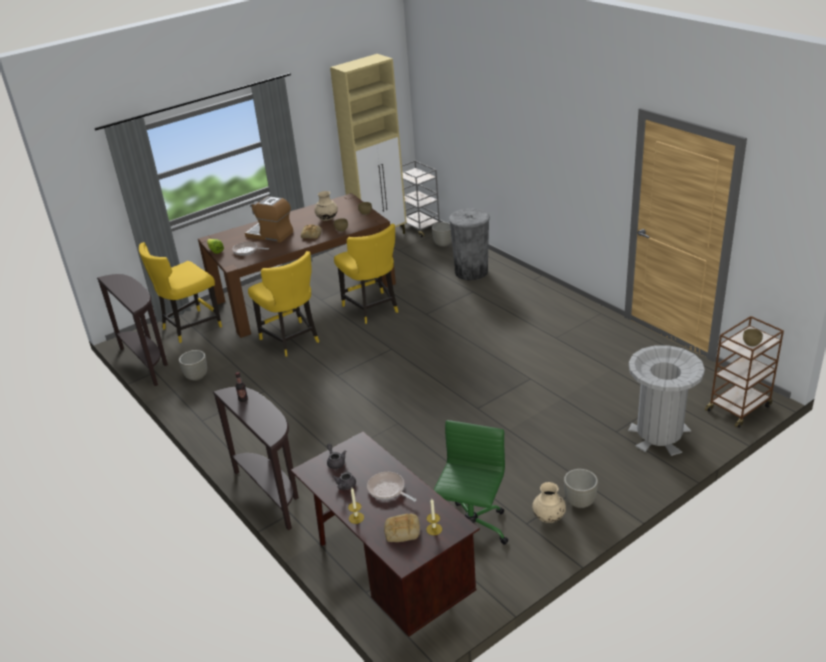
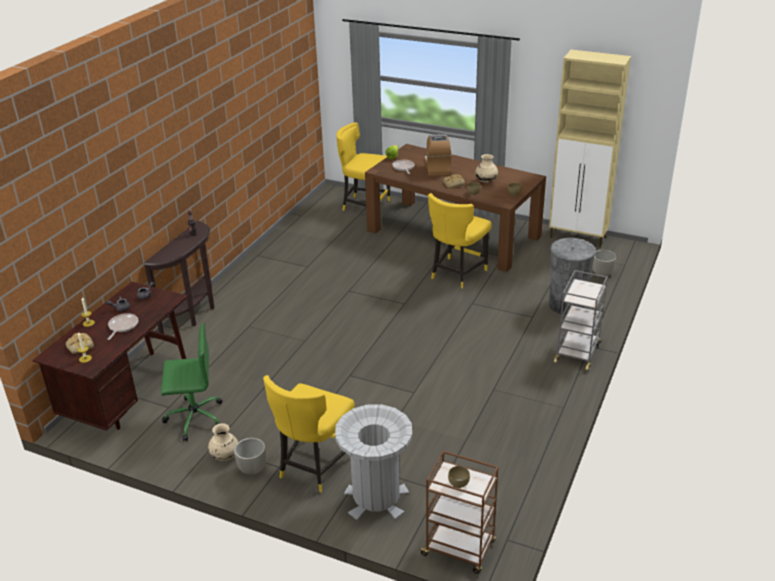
camera: 60 degrees right, 0 degrees up
brown console table [97,274,168,386] -> none
grey planter [179,350,207,381] -> none
yellow chair [248,251,319,357] -> yellow chair moved to [263,375,355,492]
grey cart [400,161,440,237] -> grey cart moved to [554,270,608,370]

